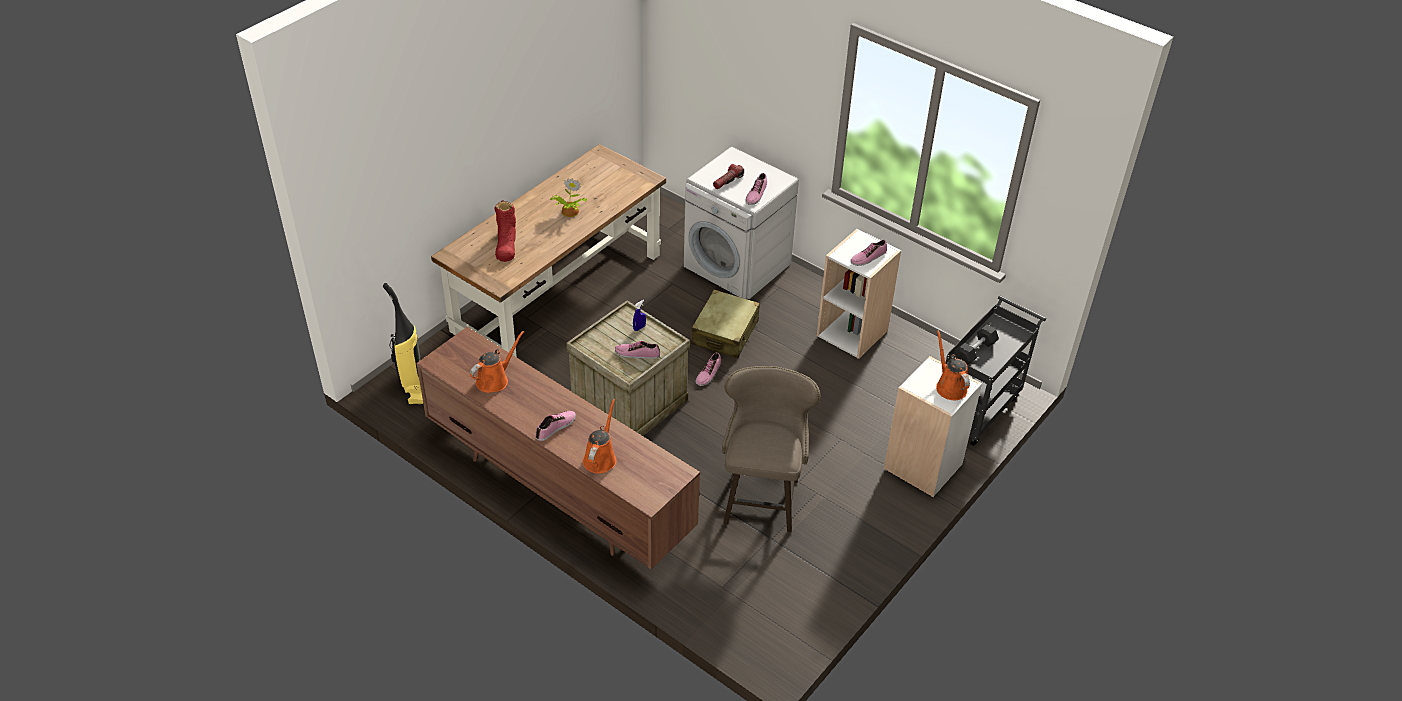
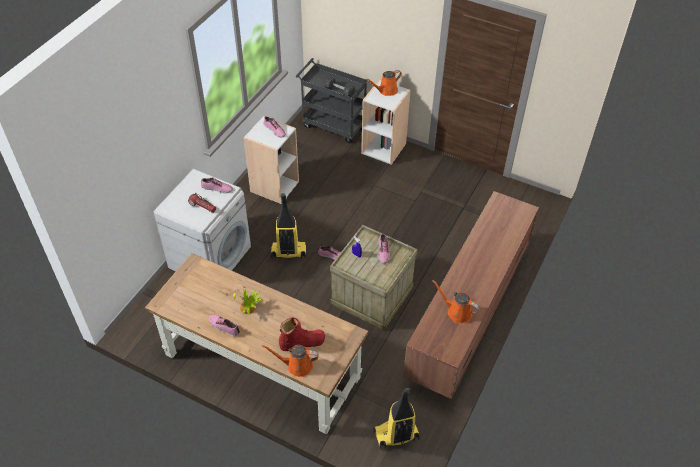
camera: 100 degrees left, 5 degrees up
shoe [535,411,576,441] -> shoe moved to [209,315,240,336]
orange watering can [583,399,616,474] -> orange watering can moved to [262,345,319,377]
beige suitcase [691,290,760,358] -> vacuum cleaner [271,193,307,259]
beige stool [722,366,821,532] -> none

